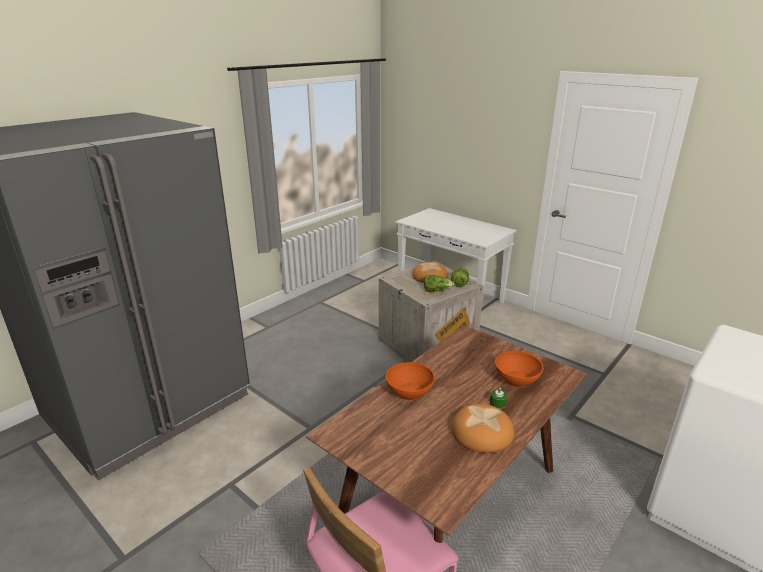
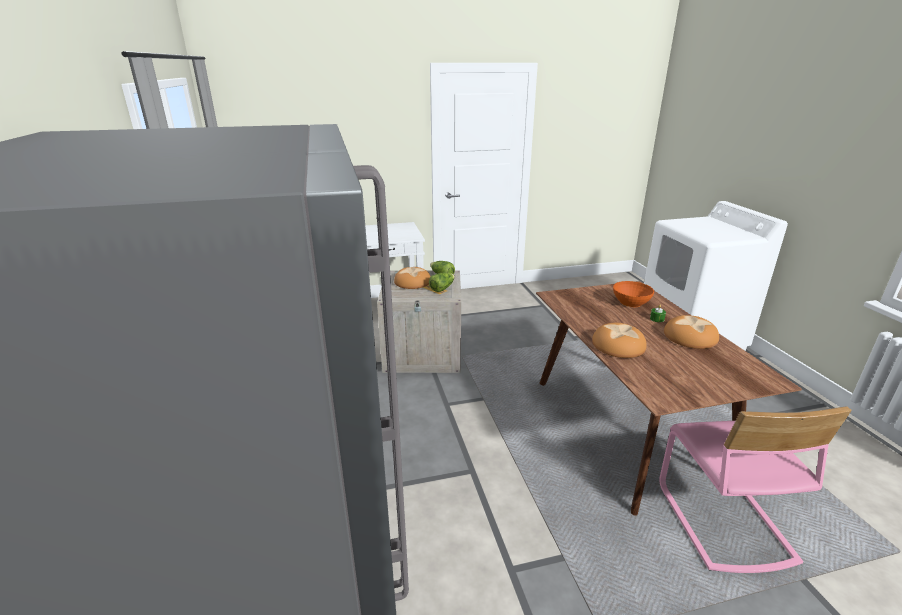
camera: 55 degrees left, 0 degrees up
orange bowl [386,362,435,400] -> bread [592,323,647,358]

